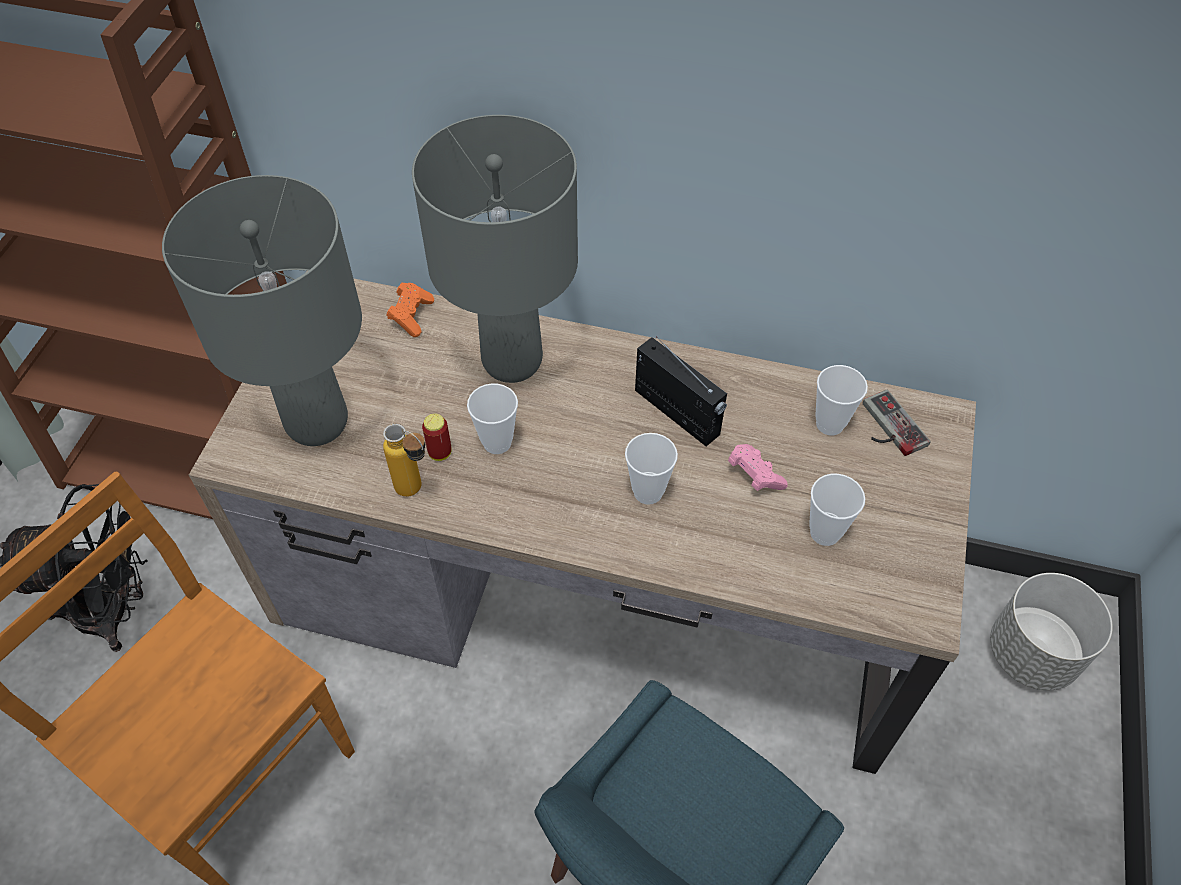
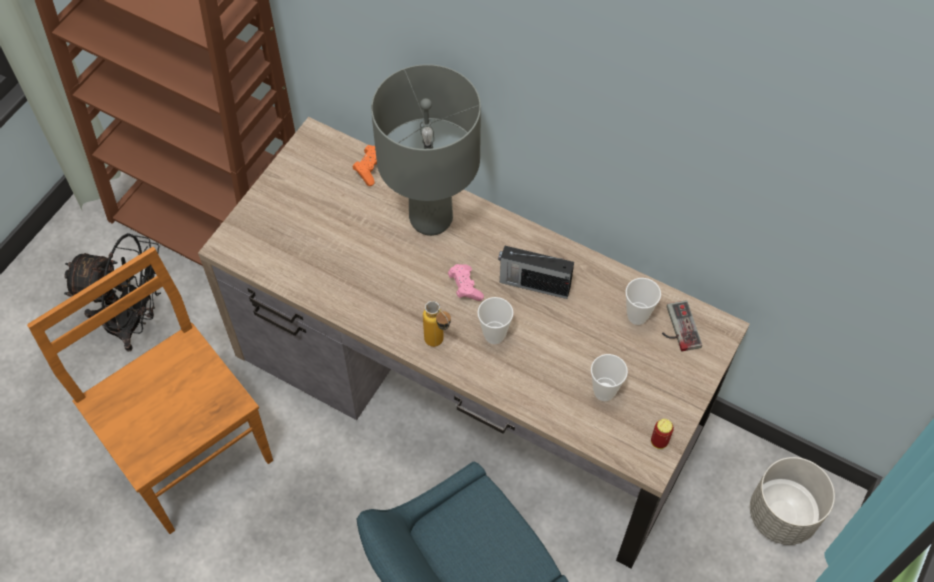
camera: 15 degrees right, 5 degrees up
grey table lamp [162,175,362,446] -> none
bottle [383,424,425,497] -> bottle moved to [423,301,451,347]
can [422,414,452,461] -> can moved to [651,419,674,449]
cup [467,383,518,454] -> none
radio [635,336,727,447] -> radio turned 135 degrees clockwise [498,246,574,299]
pink game controller [728,444,788,491] -> pink game controller moved to [448,264,484,301]

